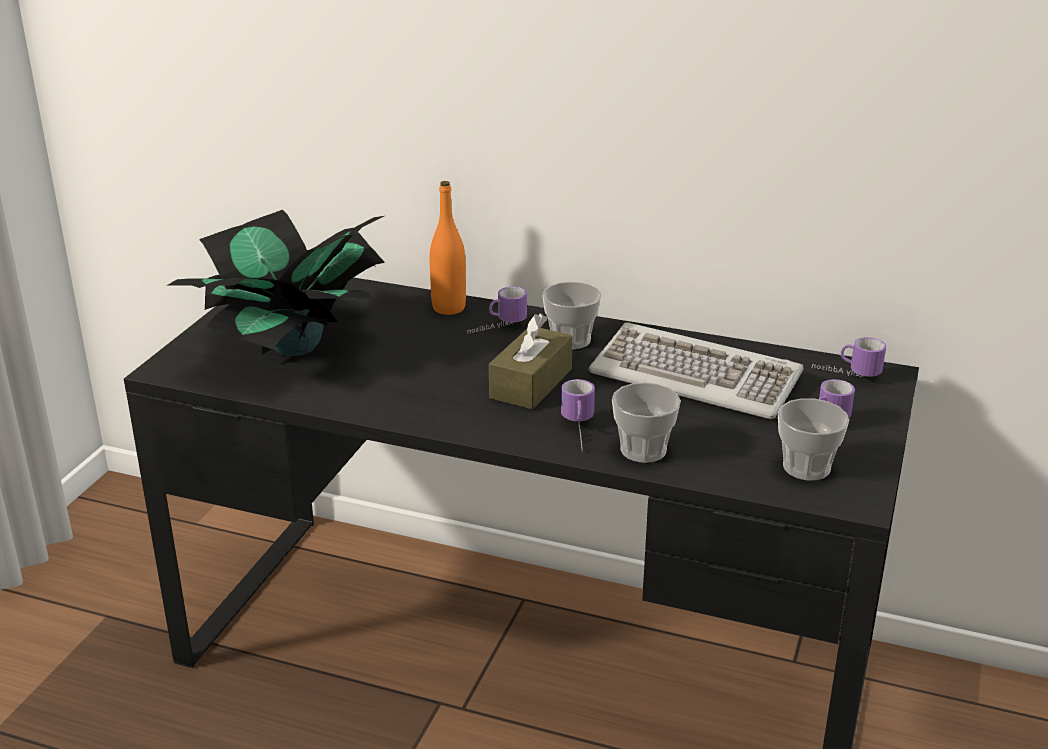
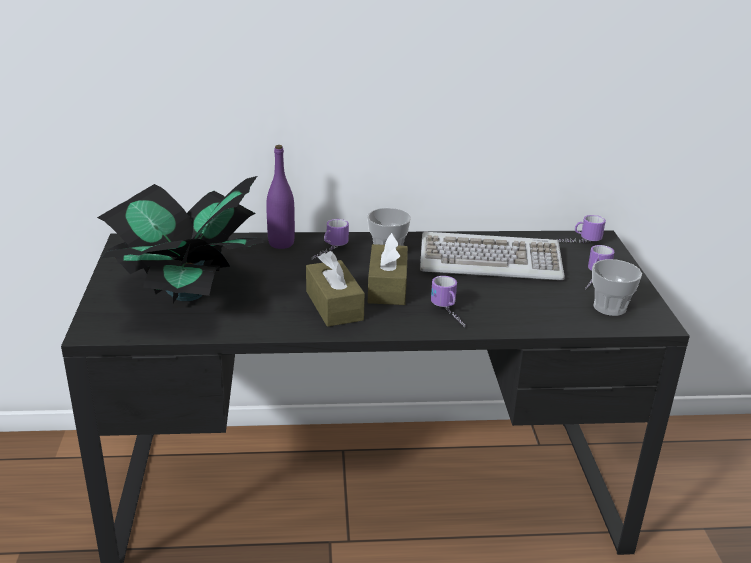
camera: 25 degrees left, 0 degrees up
orange bottle [430,181,466,315] -> purple bottle [266,145,295,249]
cup [612,382,681,463] -> none
none -> brown tissue box [306,251,365,327]

